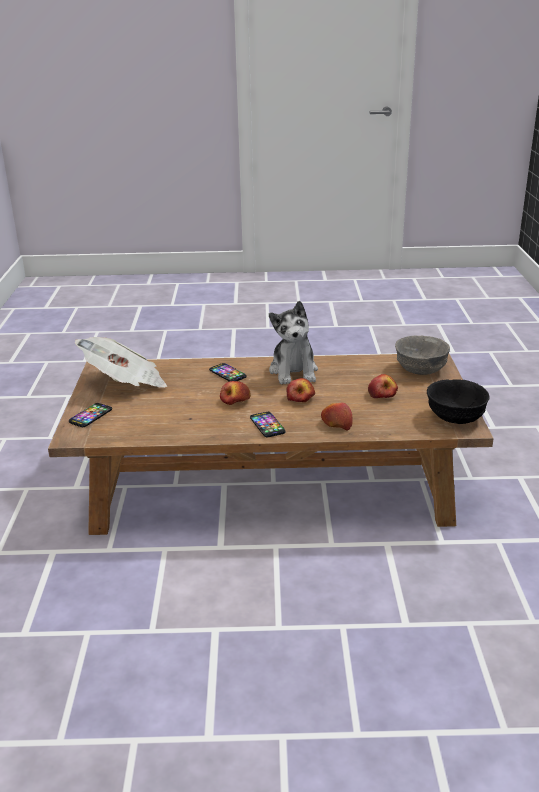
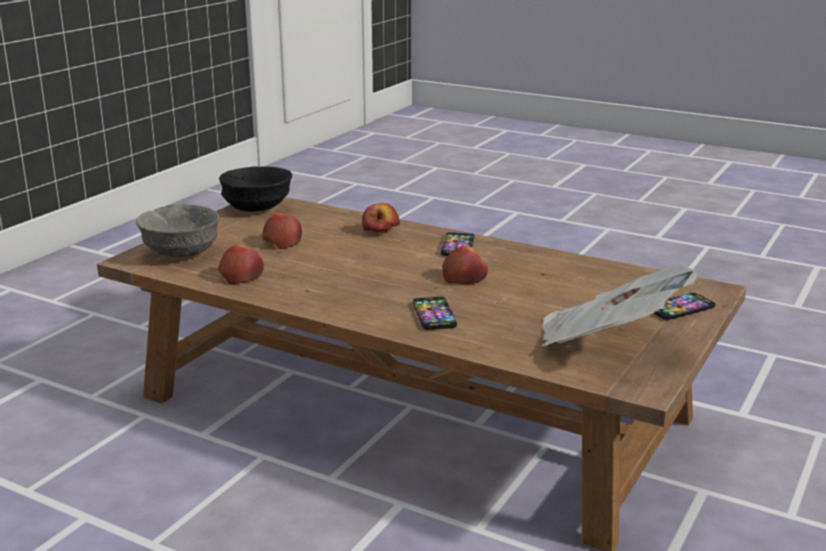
camera: 150 degrees left, 5 degrees down
plush toy [269,301,318,384] -> none
apple [286,378,315,402] -> apple moved to [218,245,264,285]

